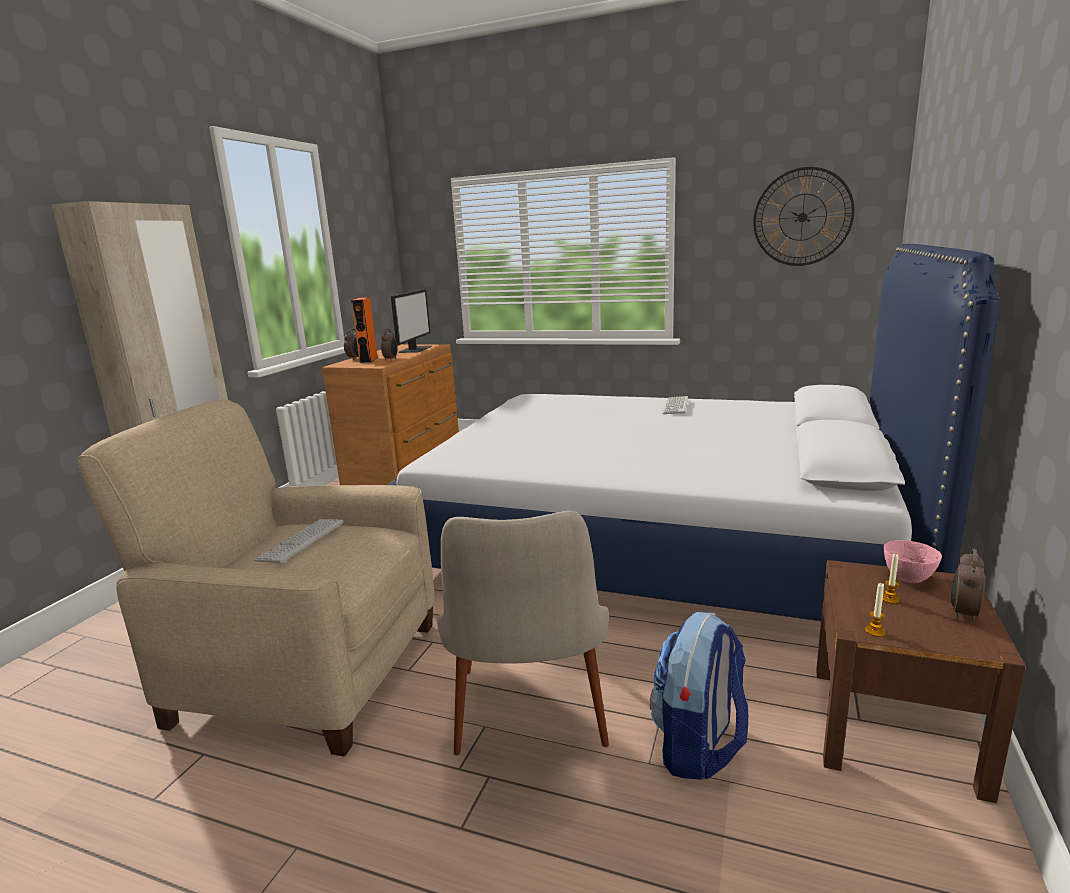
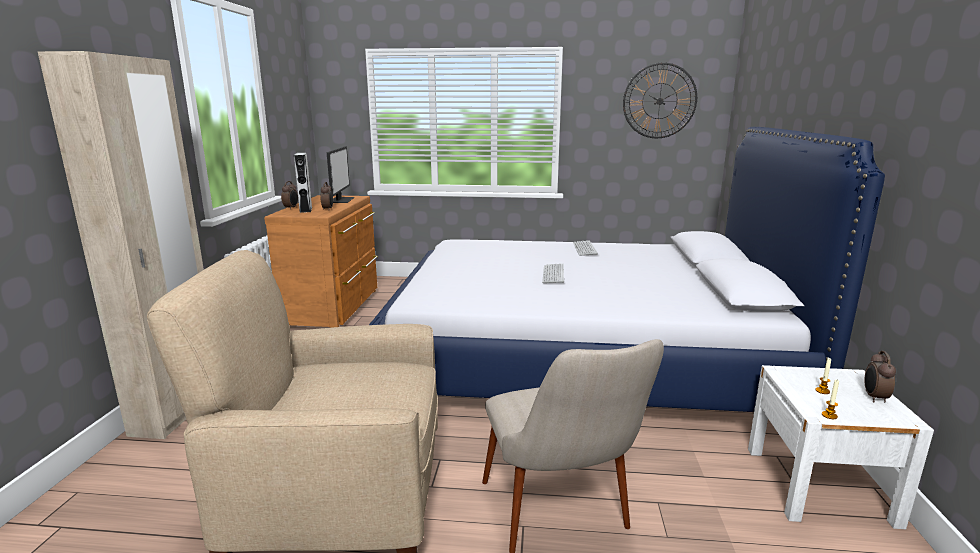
camera: 15 degrees left, 0 degrees up
keyboard [254,519,343,563] -> keyboard moved to [542,263,564,283]
orange speaker [351,297,378,363] -> grey speaker [294,153,312,213]
backpack [650,612,748,780] -> none
brown nightstand [816,560,1026,803] -> white nightstand [748,365,934,529]
pink bowl [883,540,942,583] -> none

